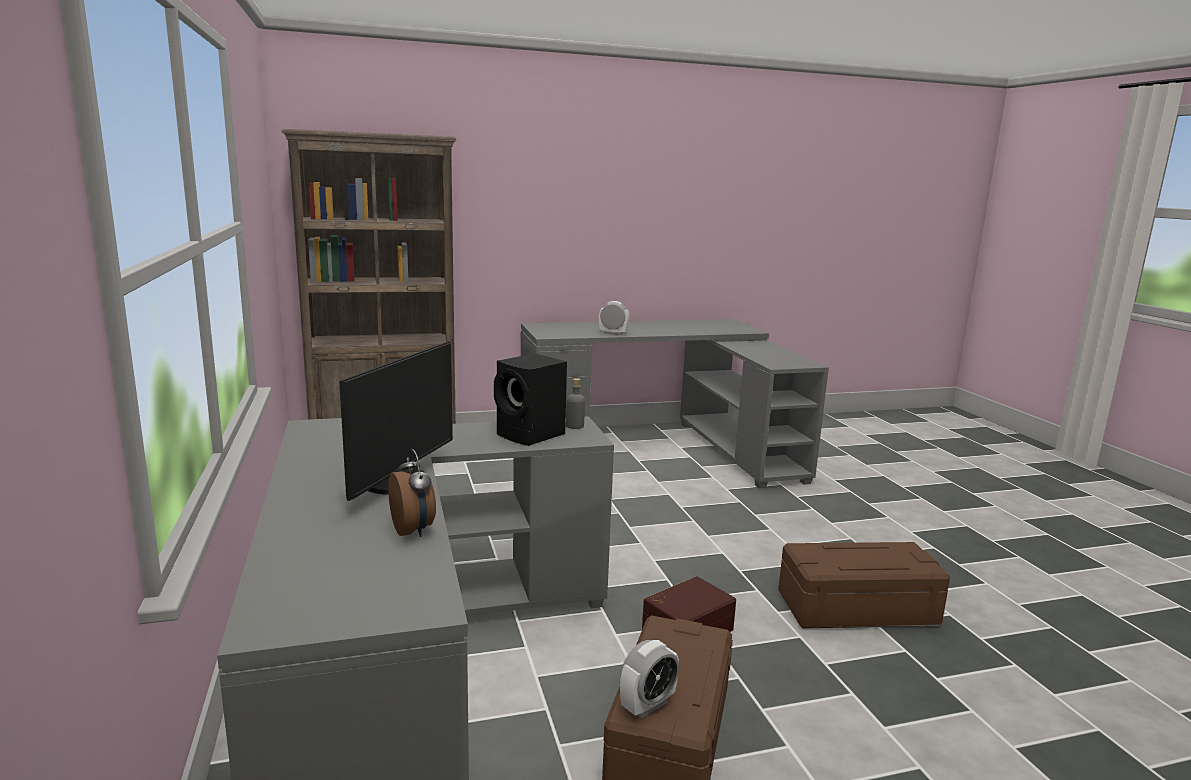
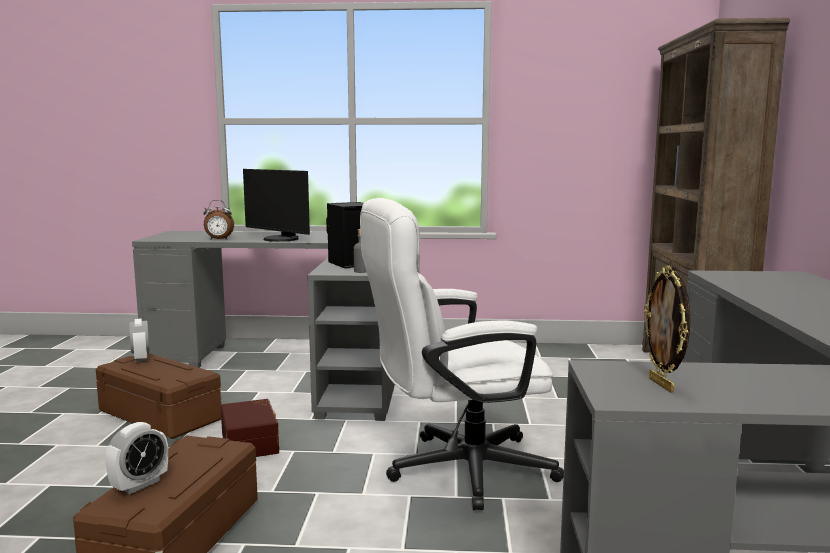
camera: 110 degrees right, 5 degrees down
alarm clock [599,301,629,335] -> alarm clock moved to [105,422,168,494]
none -> white office chair [360,198,564,510]
none -> picture frame [644,265,690,392]

